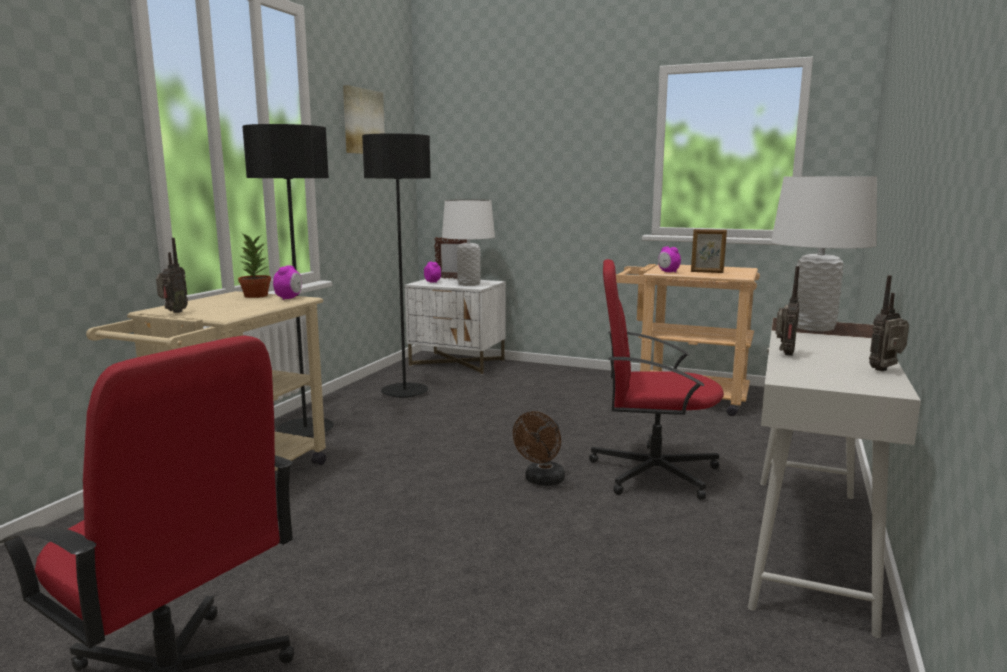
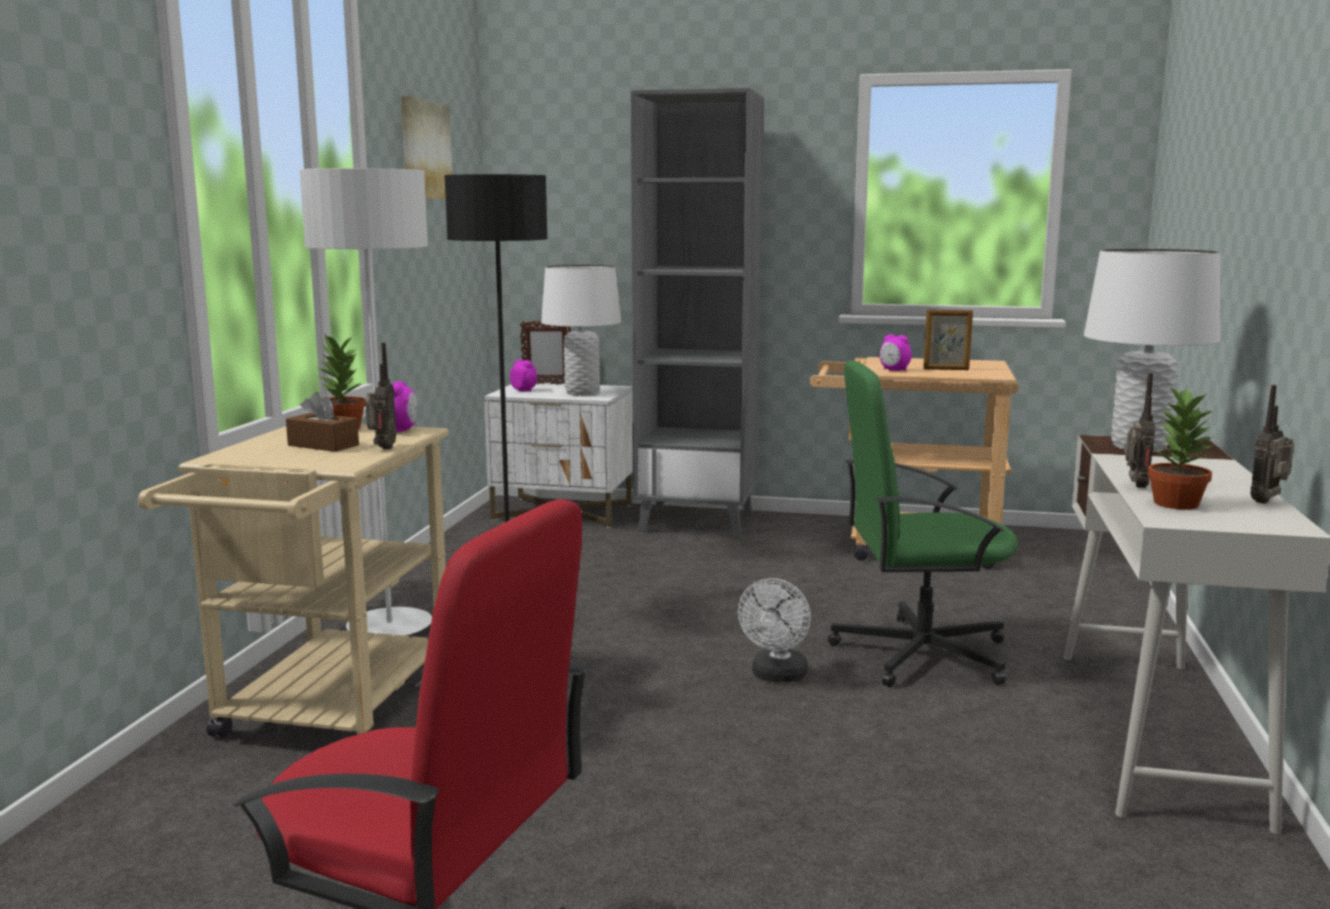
camera: 10 degrees left, 0 degrees up
radio [156,238,188,313] -> radio moved to [365,343,396,449]
black floor lamp [242,124,334,437] -> white floor lamp [299,168,432,637]
brown fan [513,411,565,486] -> white fan [738,578,811,682]
red office chair [589,259,724,500] -> green office chair [828,361,1018,687]
none -> brown tissue box [286,392,359,452]
none -> grey bookcase [631,88,764,538]
none -> potted plant [1147,386,1216,510]

